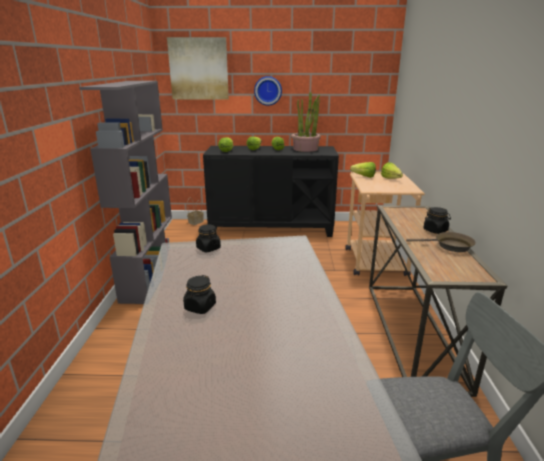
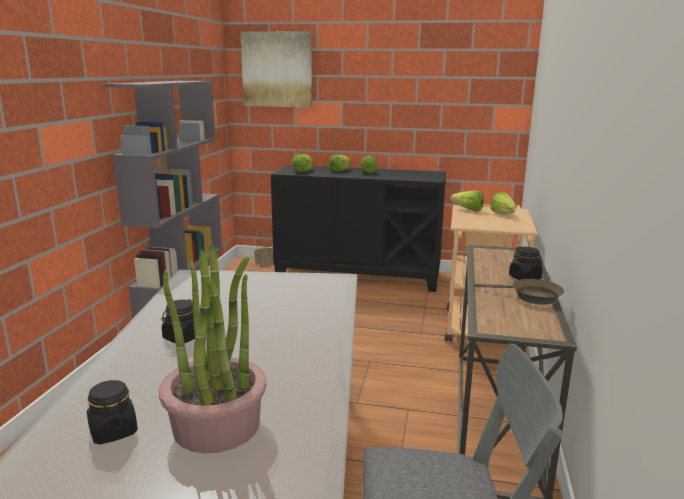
camera: 10 degrees right, 5 degrees down
black jar [196,224,221,252] -> black jar moved to [87,380,138,444]
wall clock [254,76,282,106] -> none
potted plant [291,92,321,152] -> potted plant moved to [159,245,267,453]

